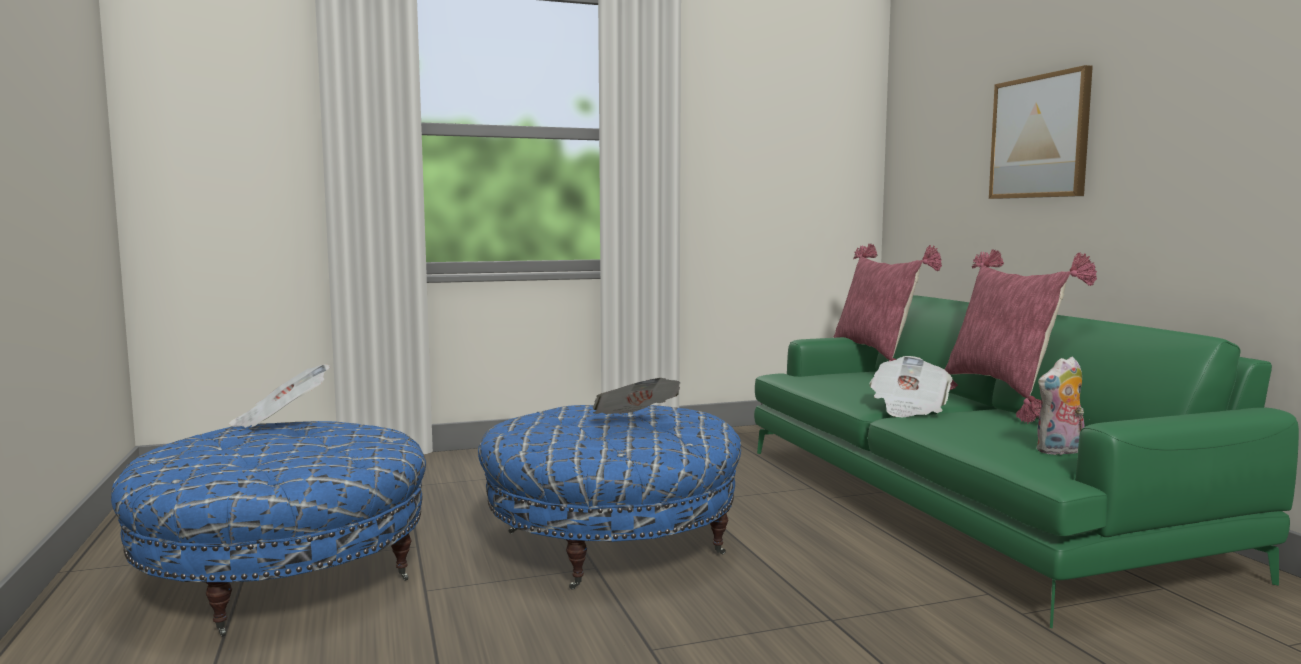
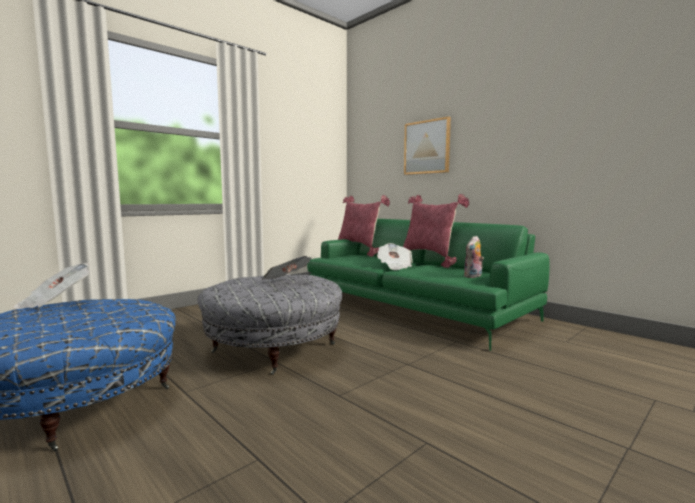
camera: 25 degrees left, 0 degrees up
blue ottoman [478,405,741,590] -> grey ottoman [198,275,342,375]

